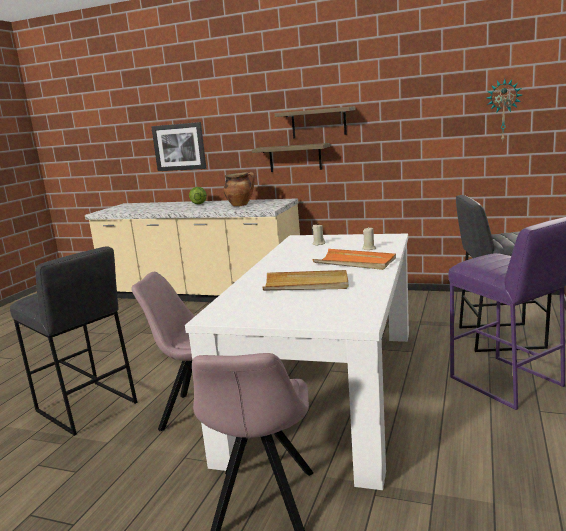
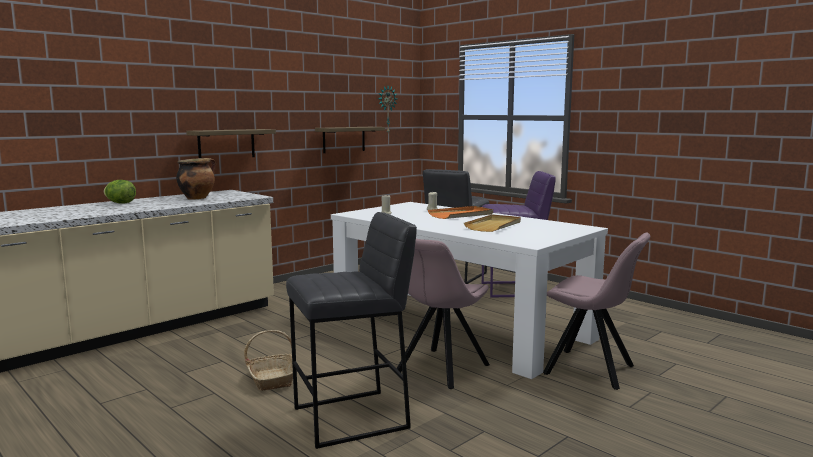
camera: 65 degrees left, 5 degrees down
picture [151,122,206,171] -> none
shelf [274,106,355,138] -> shelf moved to [315,127,385,153]
none -> basket [244,330,293,391]

